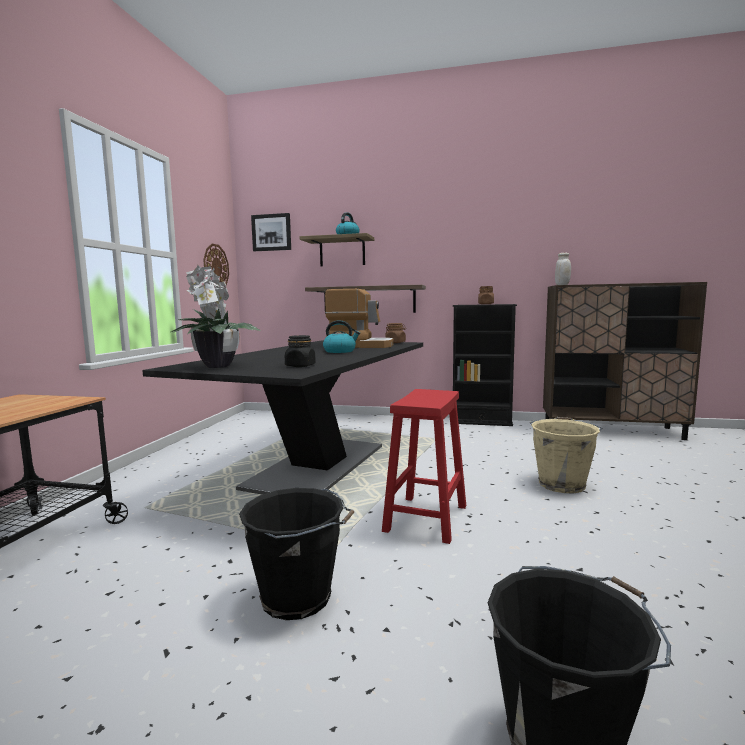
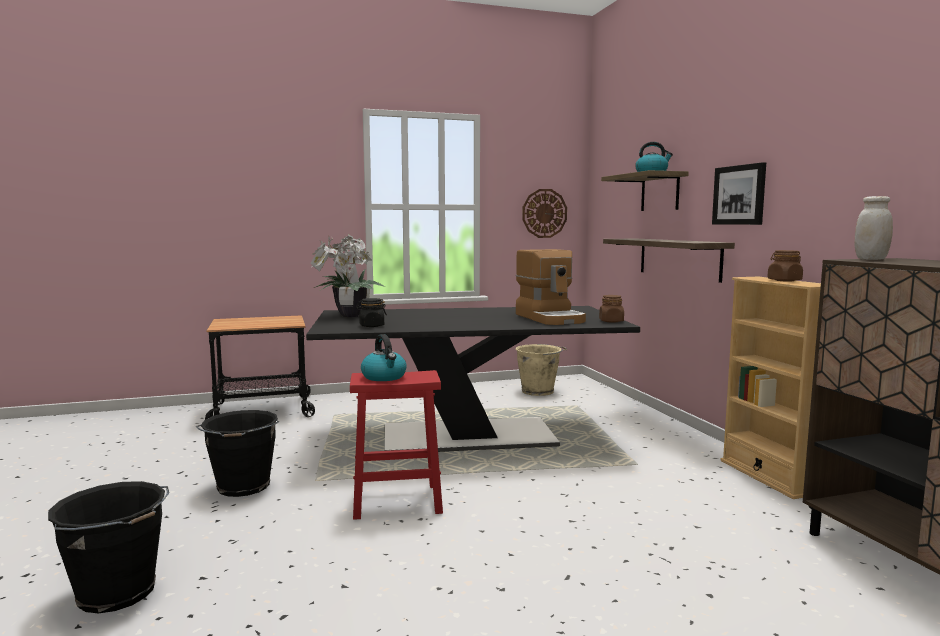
camera: 60 degrees right, 0 degrees up
picture [251,213,291,251] -> picture moved to [712,162,766,225]
kettle [323,320,360,353] -> kettle moved to [361,334,407,381]
black bookcase [453,304,517,426] -> beige bookcase [721,277,821,499]
beige bucket [530,417,602,493] -> beige bucket moved to [515,344,567,396]

